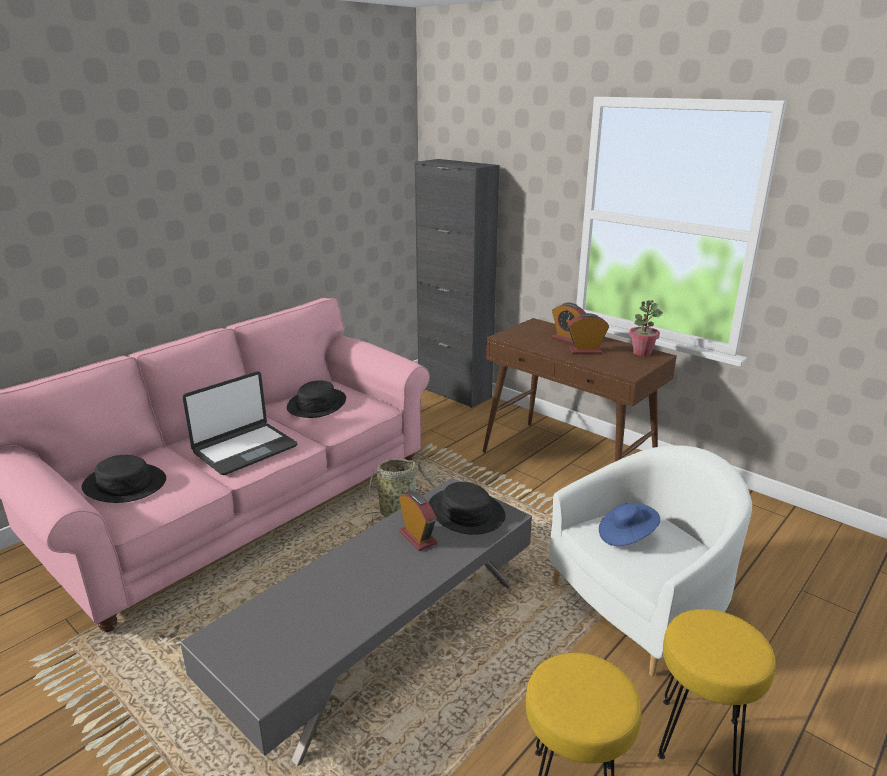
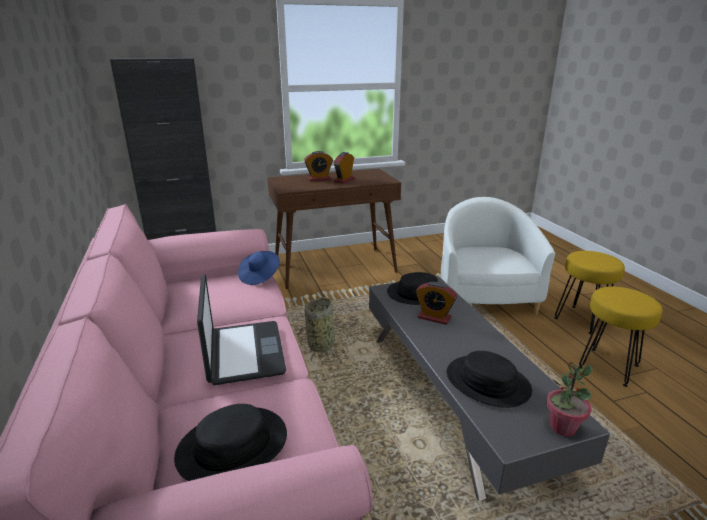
camera: 60 degrees left, 0 degrees up
black hat [287,380,346,418] -> black hat moved to [447,351,532,408]
alarm clock [399,492,437,551] -> alarm clock turned 150 degrees counterclockwise [416,282,457,325]
blue hat [599,503,660,546] -> blue hat moved to [238,251,280,285]
potted plant [629,300,663,356] -> potted plant moved to [546,361,592,437]

